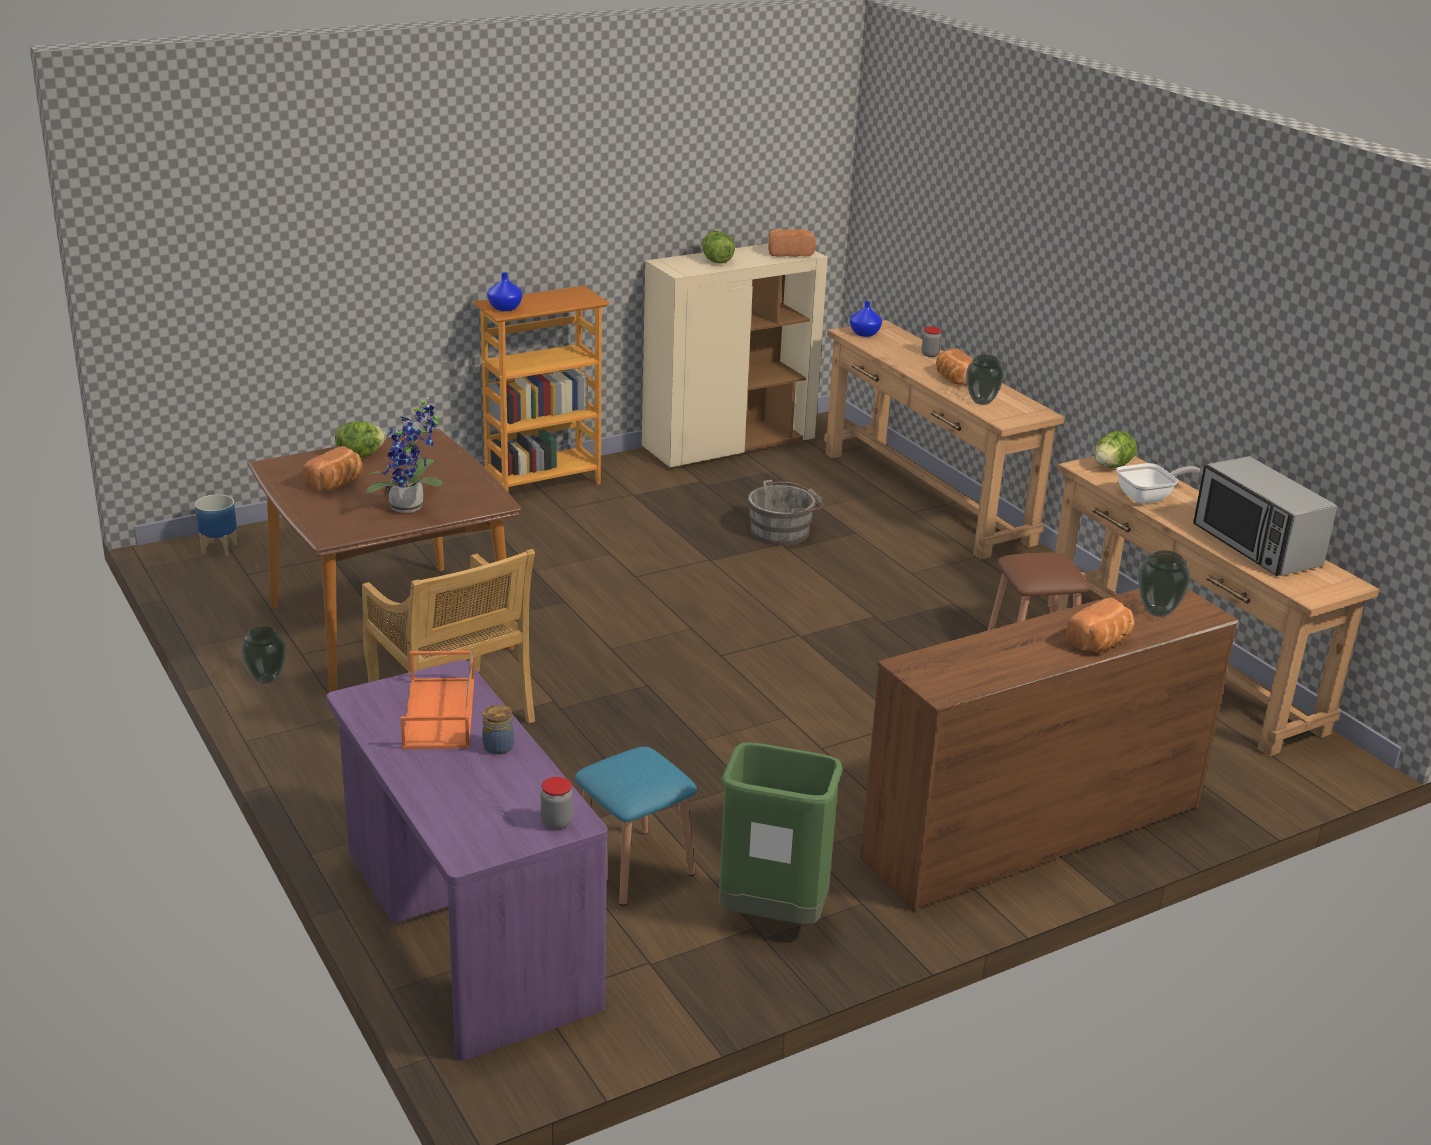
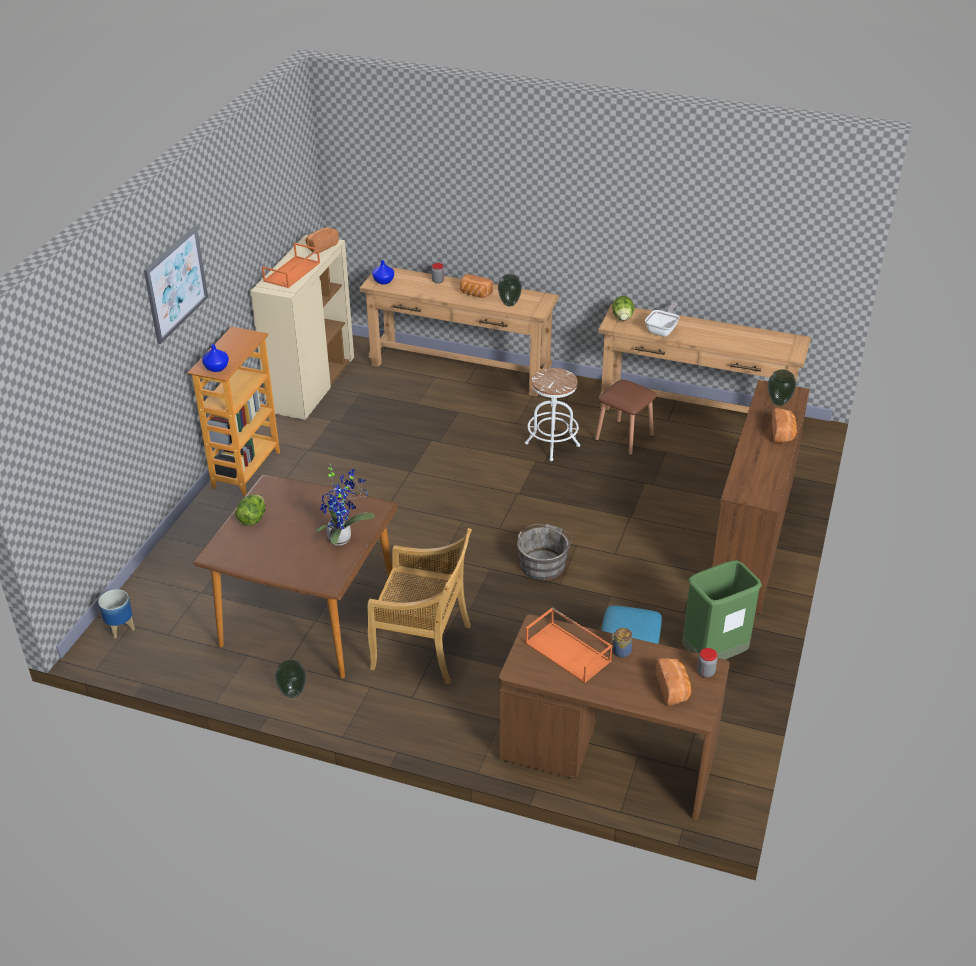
camera: 40 degrees left, 10 degrees up
bread [303,446,363,491] -> bread moved to [656,658,691,705]
purple desk [327,660,607,1061] -> brown desk [499,614,730,820]
lettuce [702,231,735,264] -> orange tray [262,243,320,288]
grey bucket [748,480,823,546] -> grey bucket moved to [517,524,572,580]
microwave [1193,456,1337,576] -> none
none -> picture [144,226,208,344]
none -> white stool [525,368,580,461]

